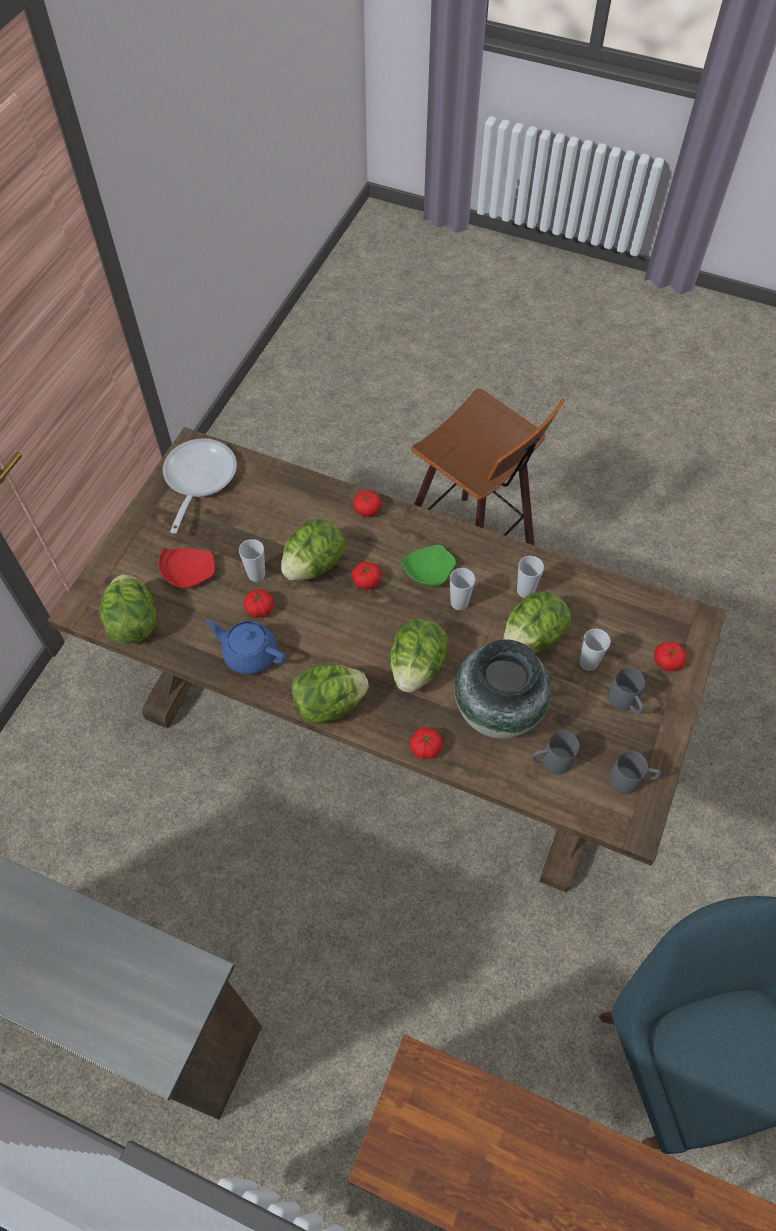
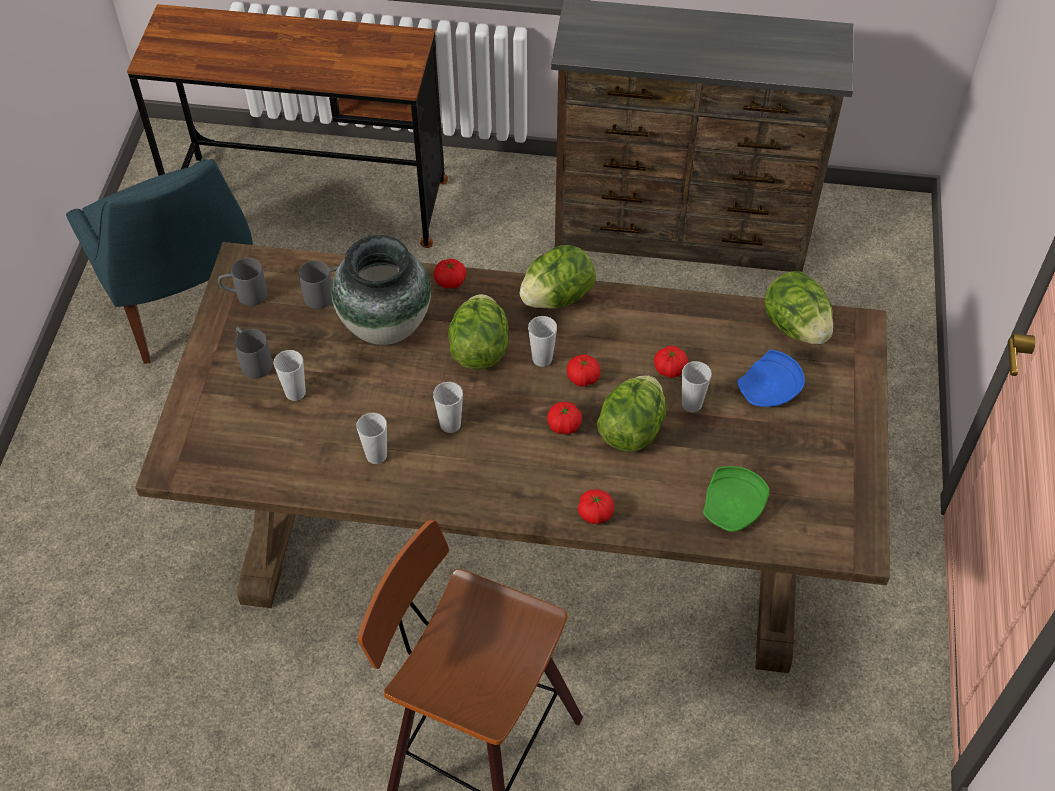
camera: 165 degrees right, 5 degrees down
red plate [158,548,215,588] -> blue plate [737,350,805,407]
frying pan [163,438,237,534] -> none
blue teapot [205,620,285,674] -> none
green plate [401,545,456,586] -> green plate moved to [703,466,770,532]
lettuce [503,591,571,653] -> none
tomato [654,642,686,671] -> tomato moved to [567,354,601,387]
none -> cup [528,316,557,367]

